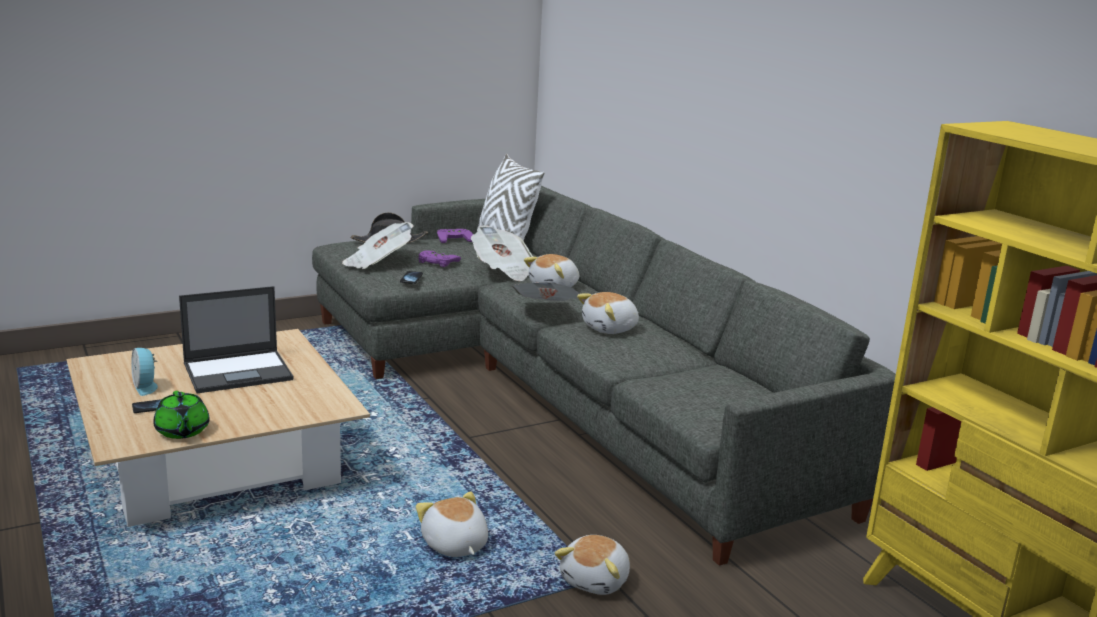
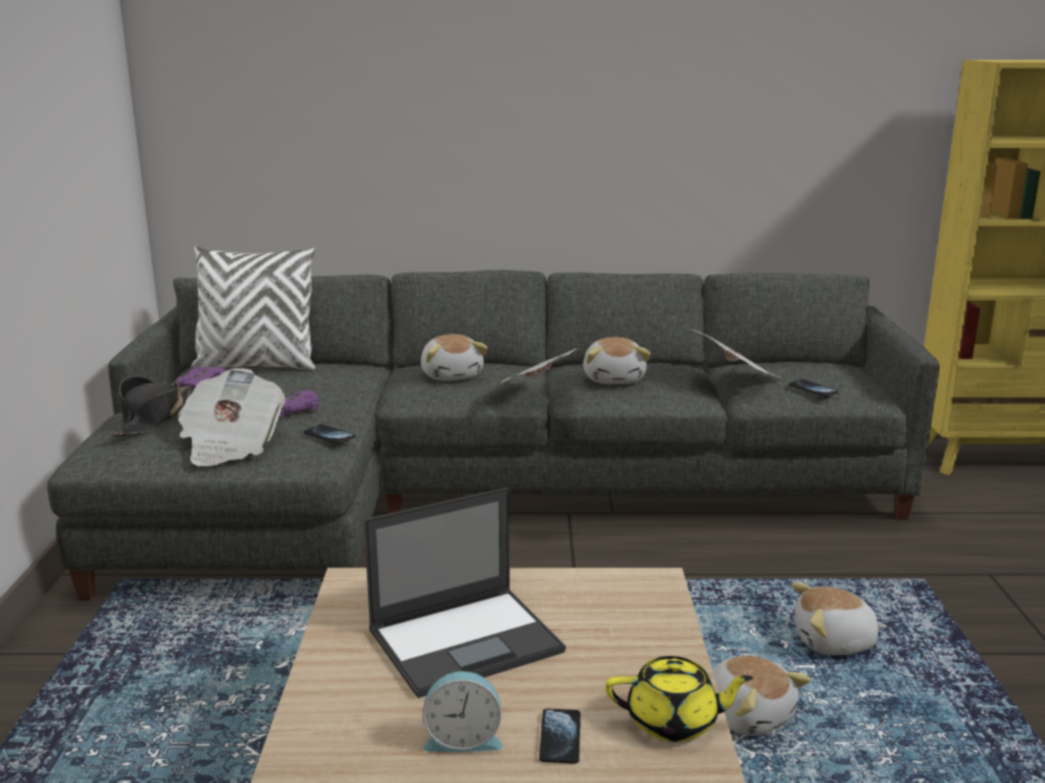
camera: 60 degrees left, 0 degrees up
green teapot [153,391,210,439] -> yellow teapot [606,656,753,742]
laptop [179,286,293,393] -> laptop turned 60 degrees clockwise [364,487,566,698]
newspaper [471,225,533,281] -> newspaper moved to [690,329,781,378]
plush toy [555,535,630,595] -> plush toy moved to [712,655,811,736]
none -> phone [789,379,838,397]

